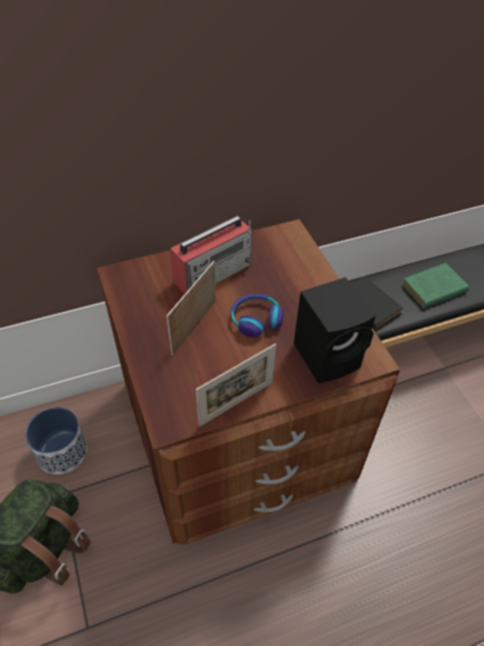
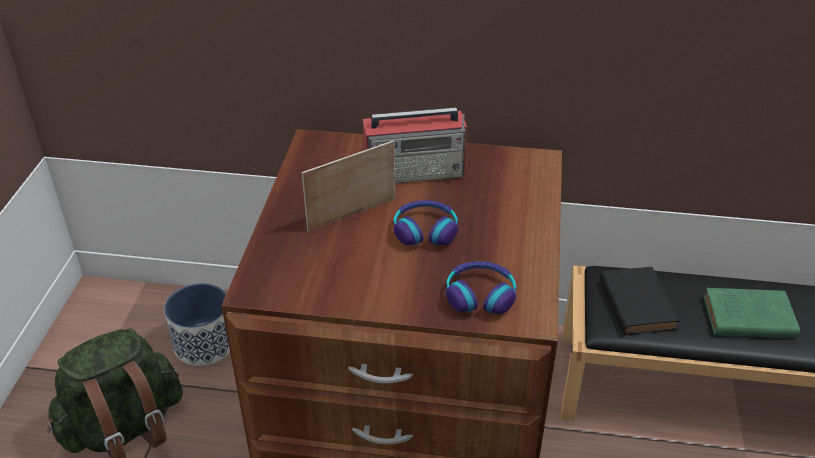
camera: 30 degrees right, 10 degrees down
picture frame [196,344,276,427] -> none
black speaker [294,277,376,383] -> headphones [446,261,517,315]

